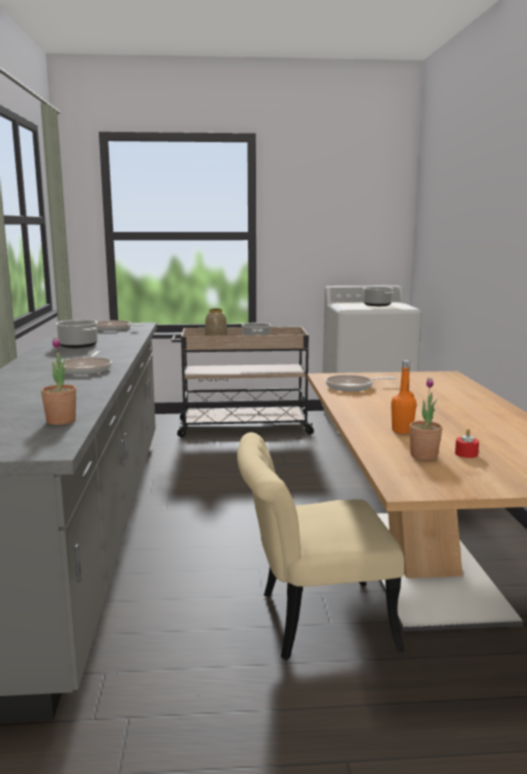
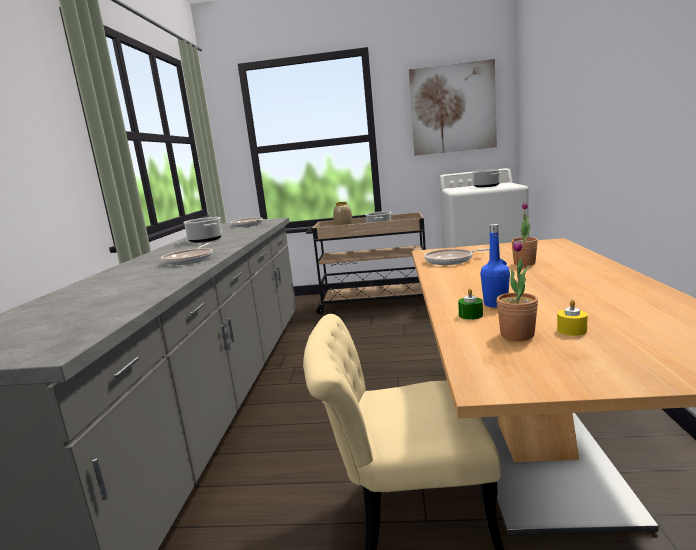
camera: 10 degrees right, 0 degrees up
potted plant [41,338,76,425] -> potted plant moved to [511,202,538,266]
orange bottle [391,360,417,434] -> blue bottle [480,224,510,308]
red candle [455,429,479,458] -> yellow candle [557,300,588,336]
none -> picture [409,59,497,156]
none -> green candle [458,289,483,320]

